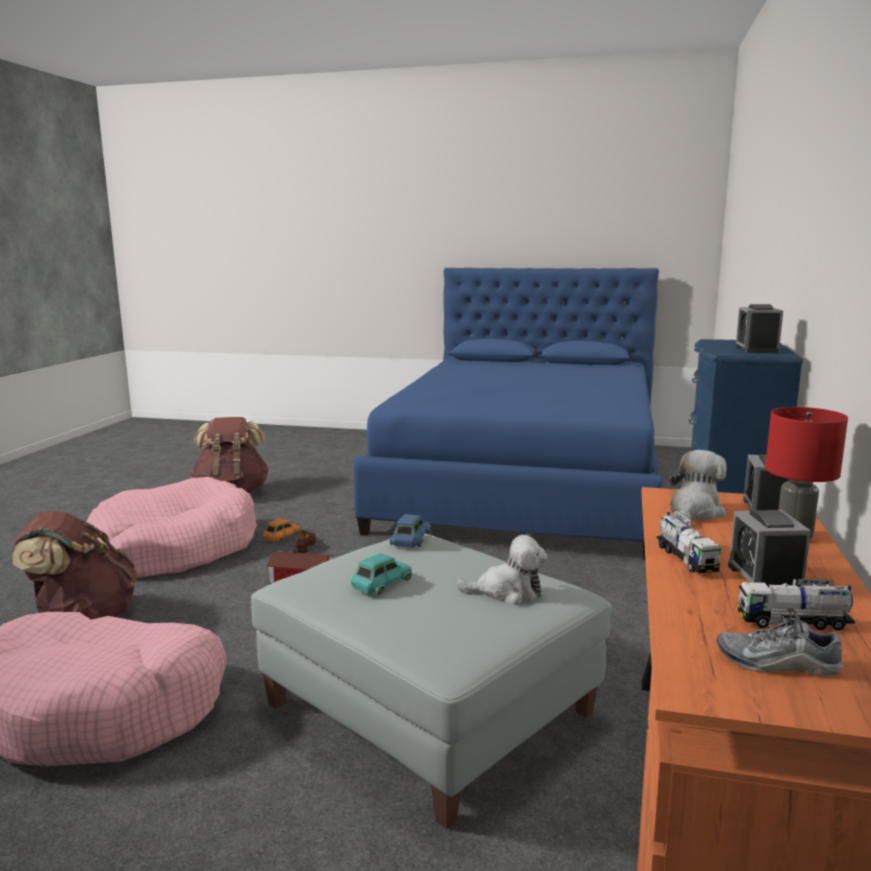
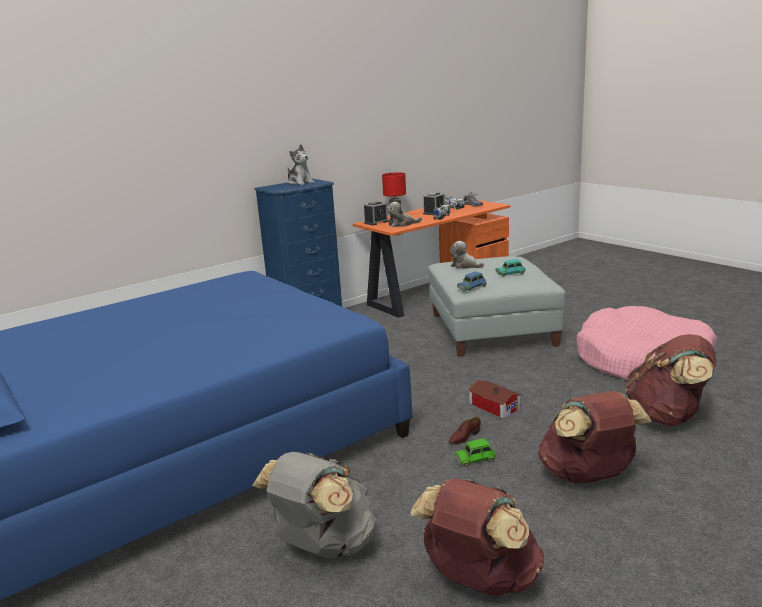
camera: 140 degrees left, 5 degrees up
pink dog bed [87,477,257,578] -> brown backpack [538,391,652,484]
orange toy car [263,518,301,542] -> green toy car [454,438,496,467]
alarm clock [735,304,783,353] -> plush toy [288,144,315,185]
none -> grey backpack [252,452,377,559]

